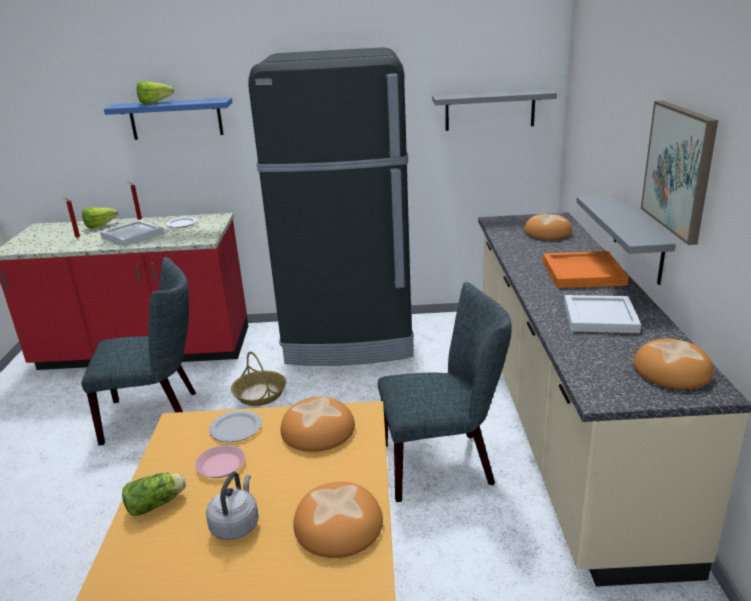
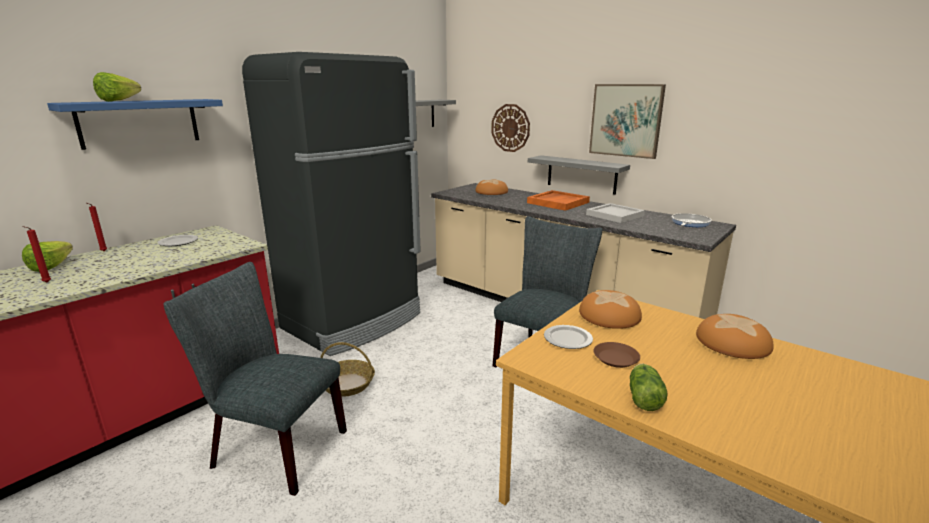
camera: 50 degrees left, 5 degrees down
grey chair [81,257,196,446] -> grey chair turned 105 degrees counterclockwise [163,262,347,496]
white tray [100,220,164,246] -> none
pink plate [195,445,245,478] -> brown plate [593,342,640,368]
grey kettle [206,472,259,540] -> none
bread [633,338,713,389] -> frying pan [672,213,712,227]
none -> wall clock [491,104,530,152]

